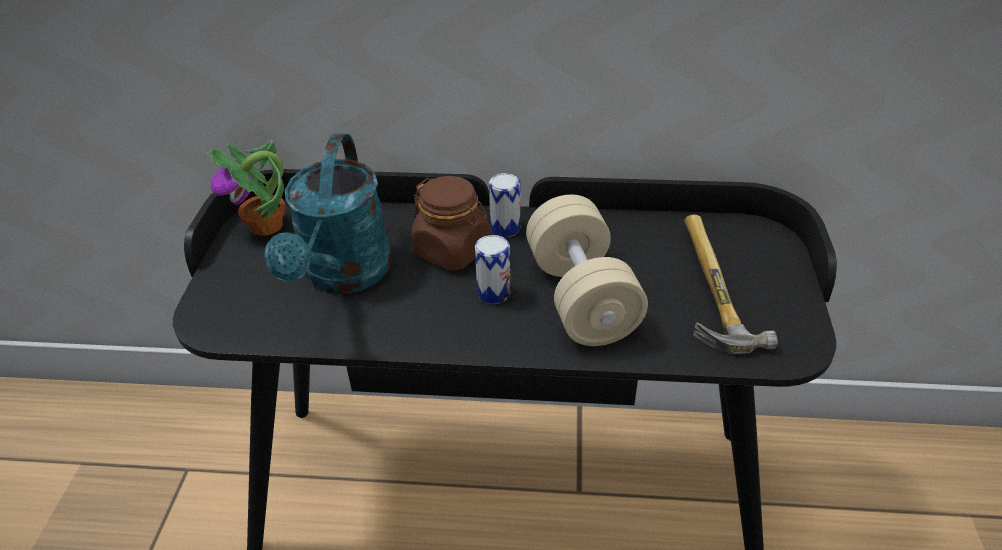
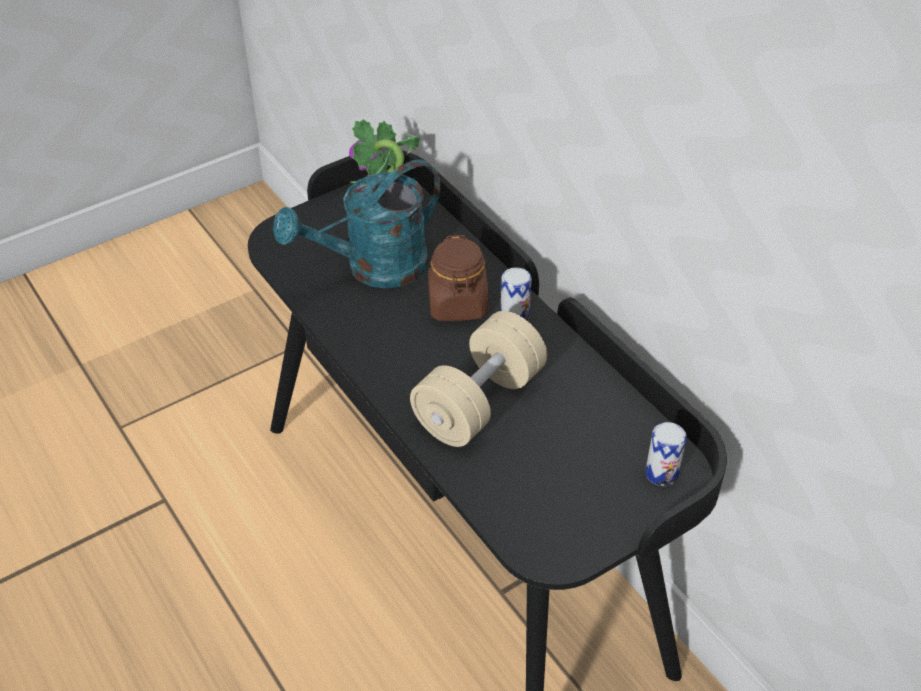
camera: 50 degrees right, 5 degrees up
can [475,235,511,304] -> can moved to [645,422,687,486]
hammer [684,214,778,354] -> none

